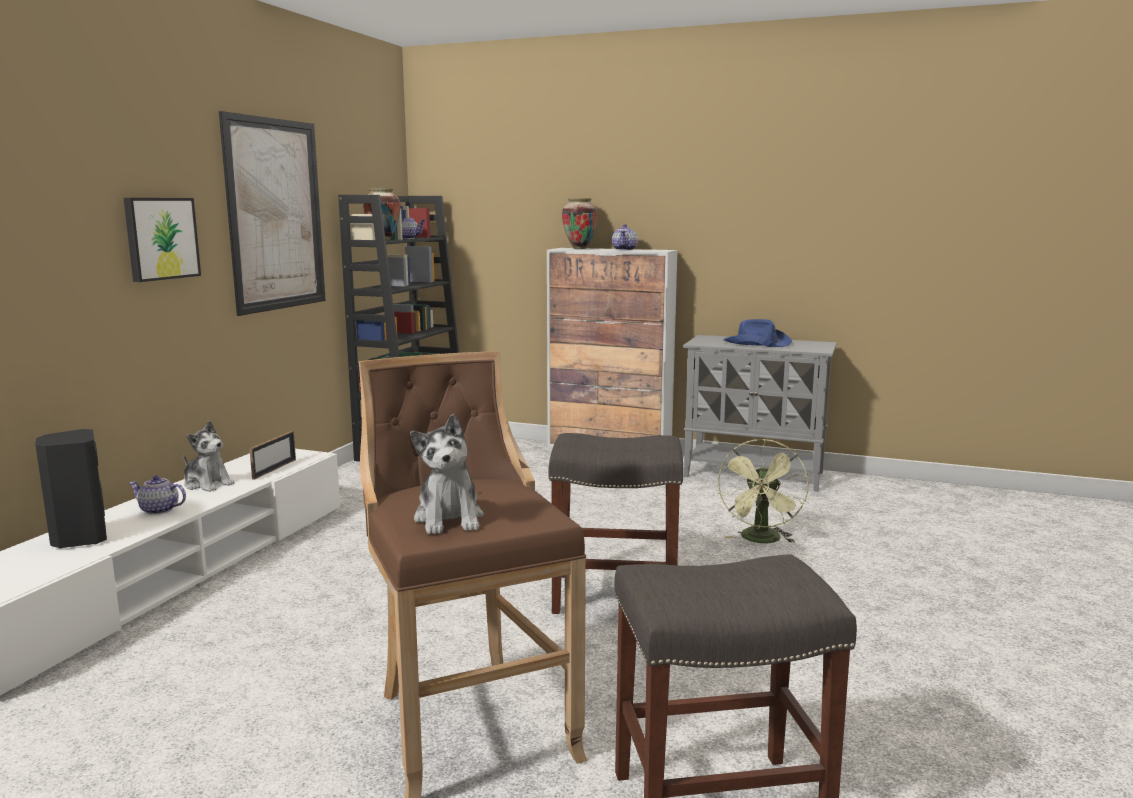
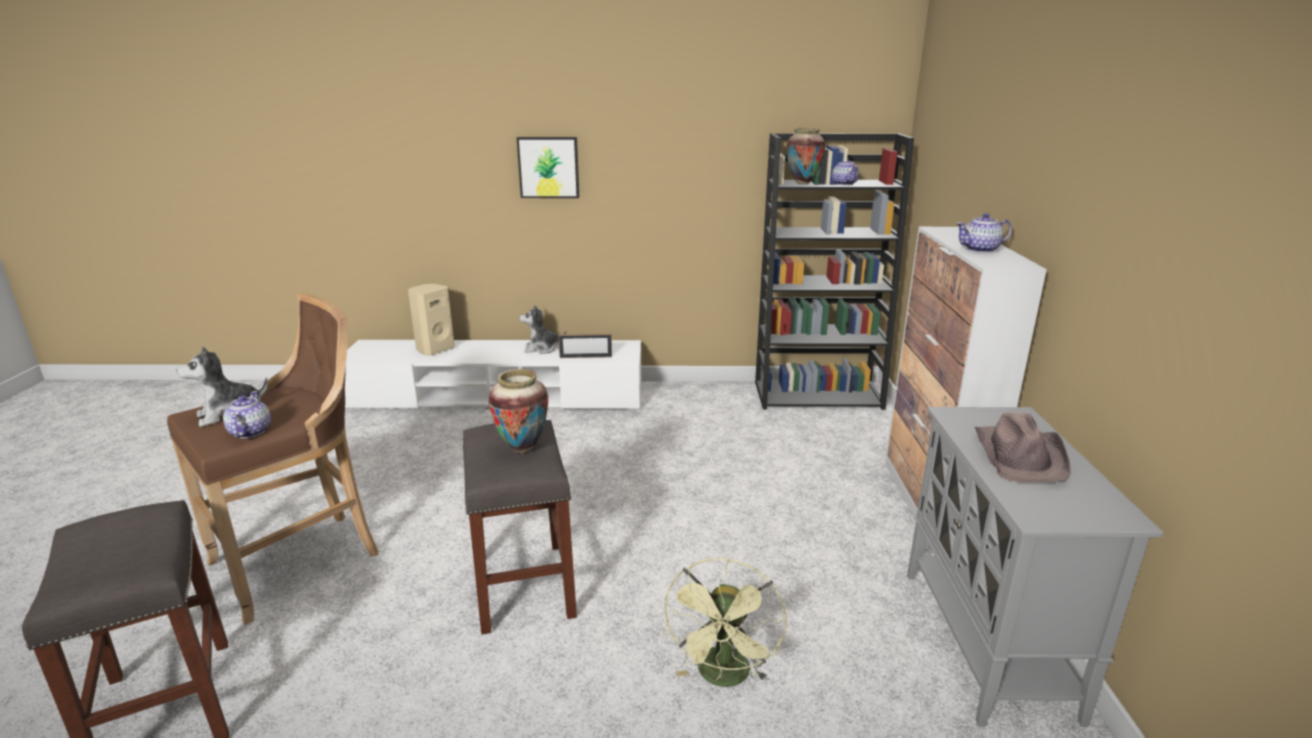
camera: 70 degrees right, 10 degrees up
black speaker [35,429,107,549] -> beige speaker [408,284,455,356]
teapot [129,475,186,515] -> teapot moved to [223,391,271,438]
plush toy [184,421,235,492] -> plush toy turned 75 degrees clockwise [519,305,566,354]
picture [219,111,326,316] -> none
vase [562,198,598,249] -> vase moved to [489,369,548,453]
green fan [718,439,809,543] -> green fan turned 75 degrees counterclockwise [663,558,787,687]
blue hat [723,319,792,347] -> brown hat [975,412,1070,483]

